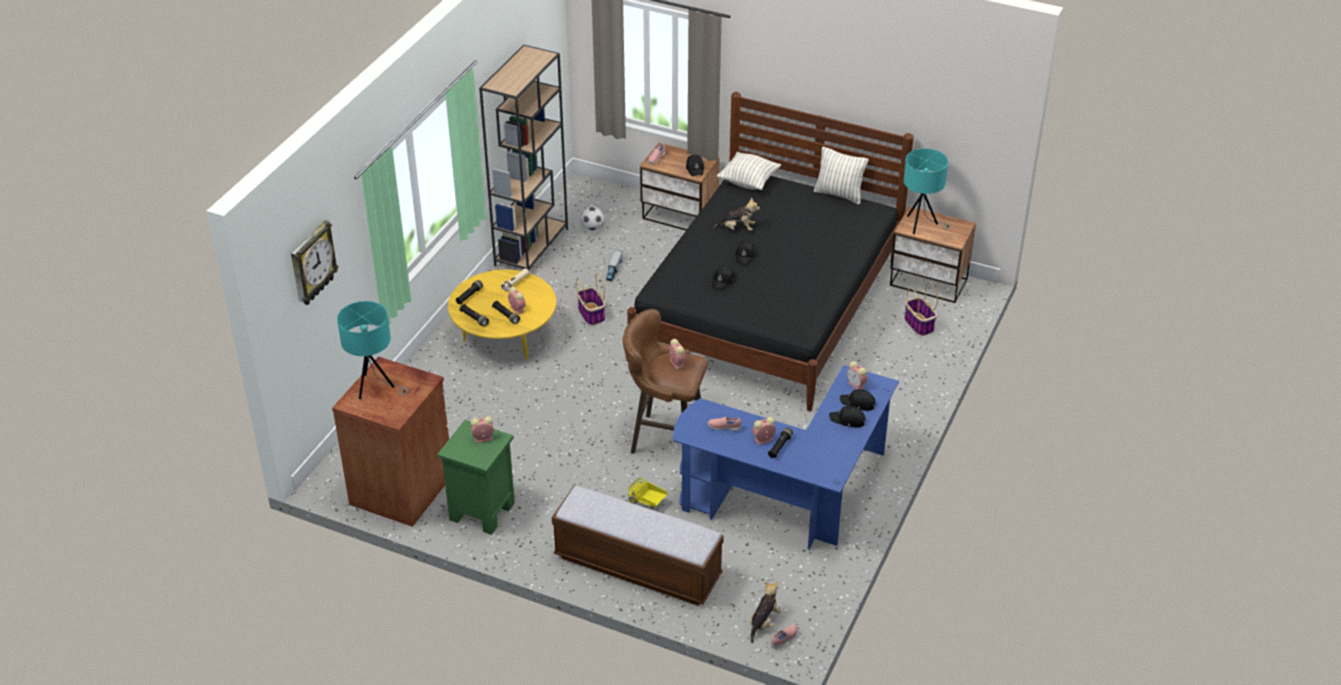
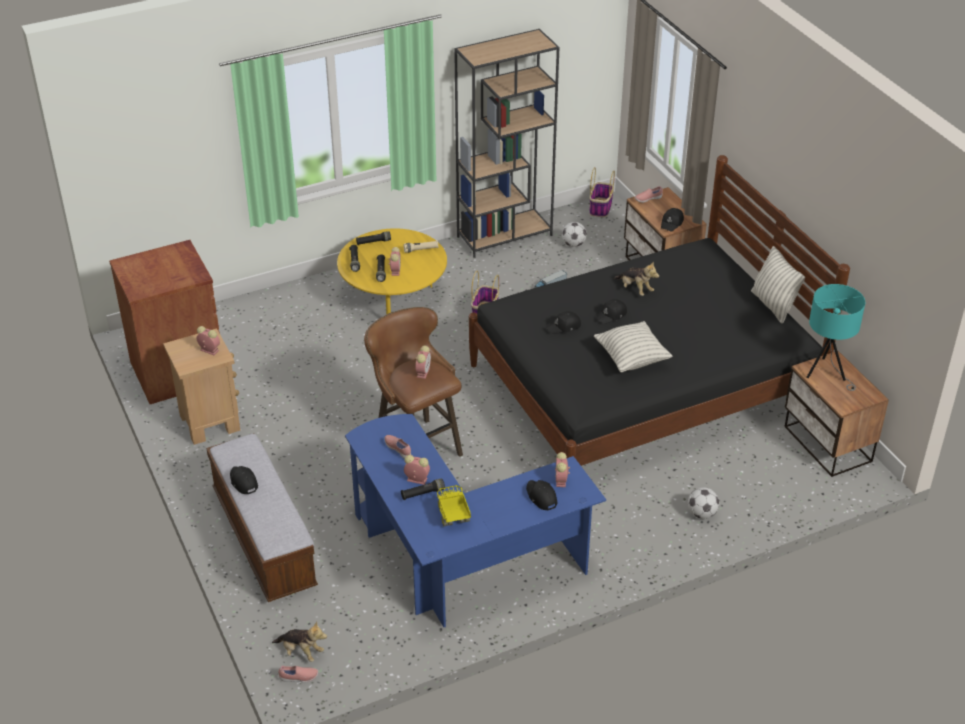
camera: 40 degrees right, 0 degrees up
wall clock [291,220,339,305] -> none
turquoise table lamp [337,301,408,399] -> none
green nightstand [437,420,515,535] -> beige nightstand [163,328,240,445]
toy truck [628,478,667,510] -> toy truck moved to [437,485,471,526]
pillow [717,152,781,190] -> pillow moved to [594,321,672,372]
plush toy [750,581,781,643] -> plush toy turned 45 degrees clockwise [272,621,327,662]
black cap [829,406,866,428] -> black cap moved to [230,466,258,494]
basket [904,283,938,336] -> basket moved to [589,167,615,217]
none -> football [688,487,719,519]

